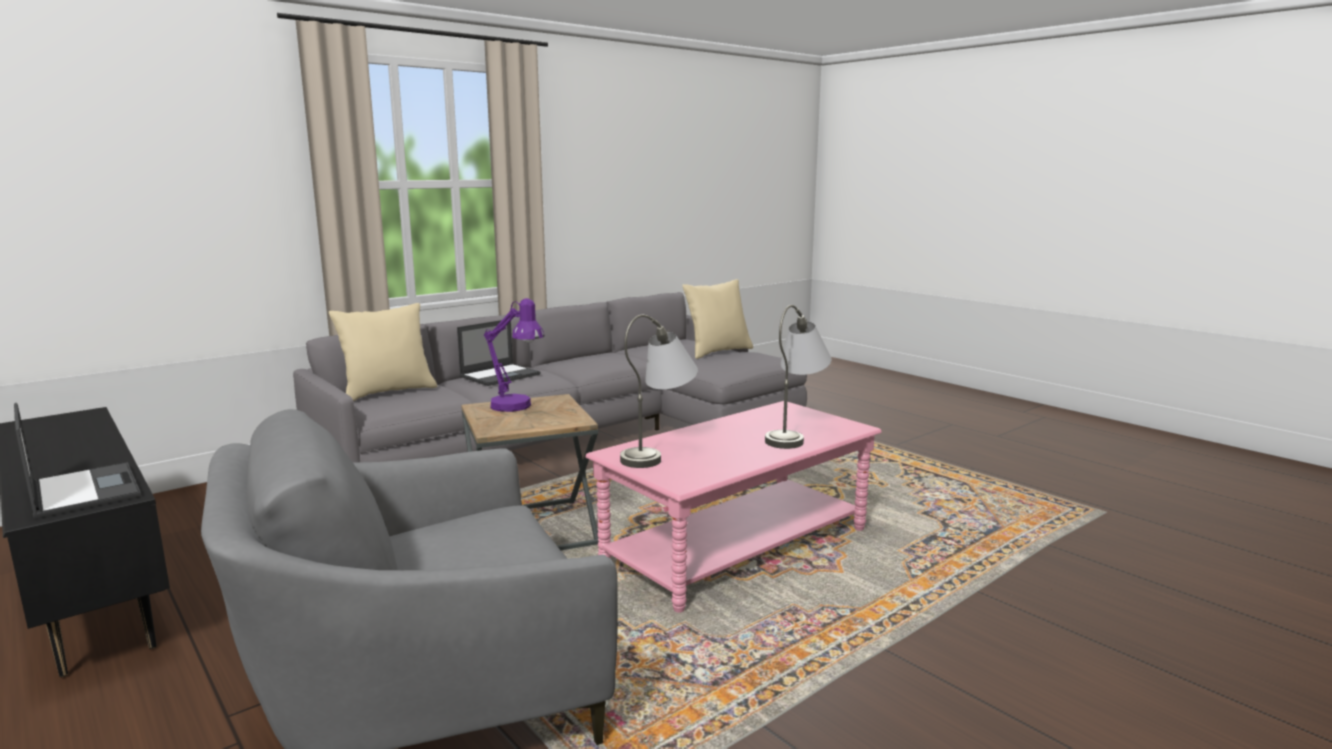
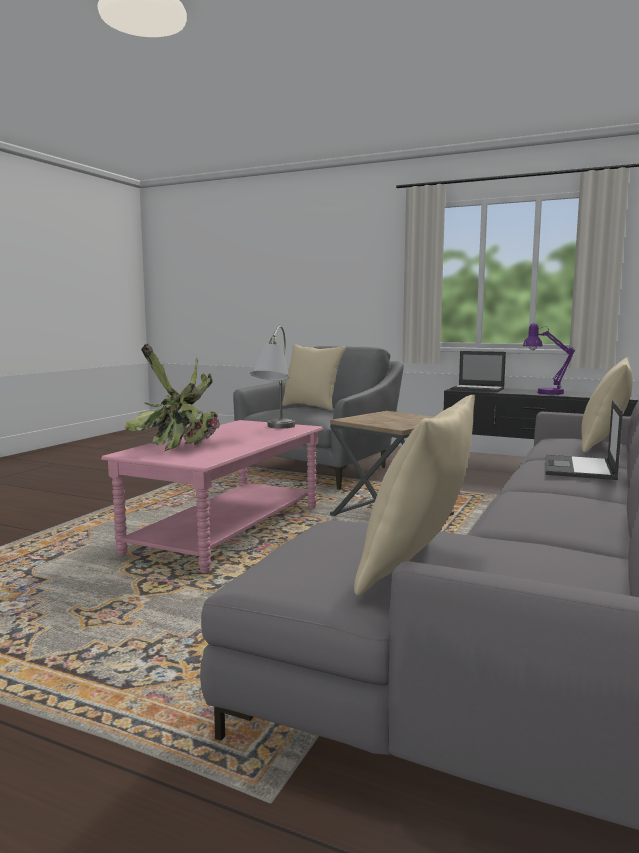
camera: 155 degrees right, 5 degrees down
purple table lamp [484,298,545,412] -> purple table lamp moved to [523,323,575,395]
grey table lamp [765,305,831,449] -> potted plant [124,343,220,451]
none -> beige pillow [282,344,346,411]

